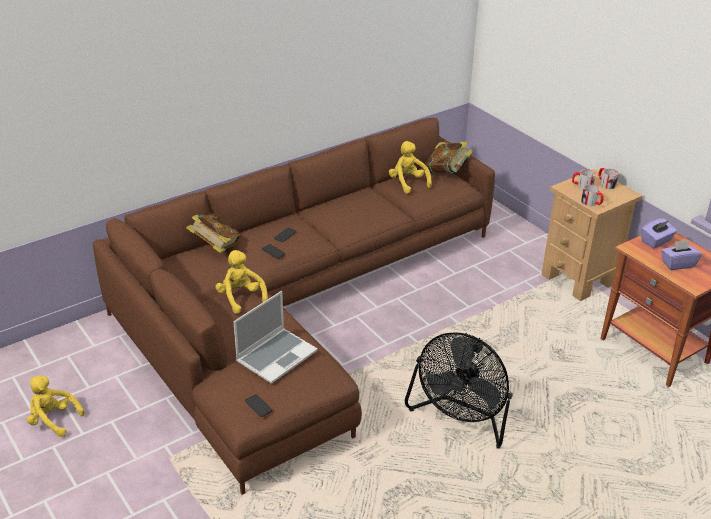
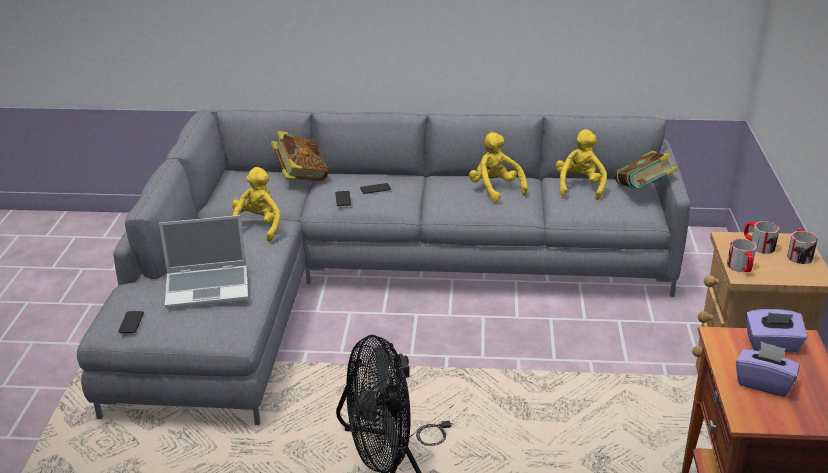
camera: 40 degrees right, 5 degrees down
yellow plush toy [27,376,85,437] -> yellow plush toy moved to [469,132,528,202]
brown sofa [93,118,495,495] -> grey sofa [77,109,690,425]

